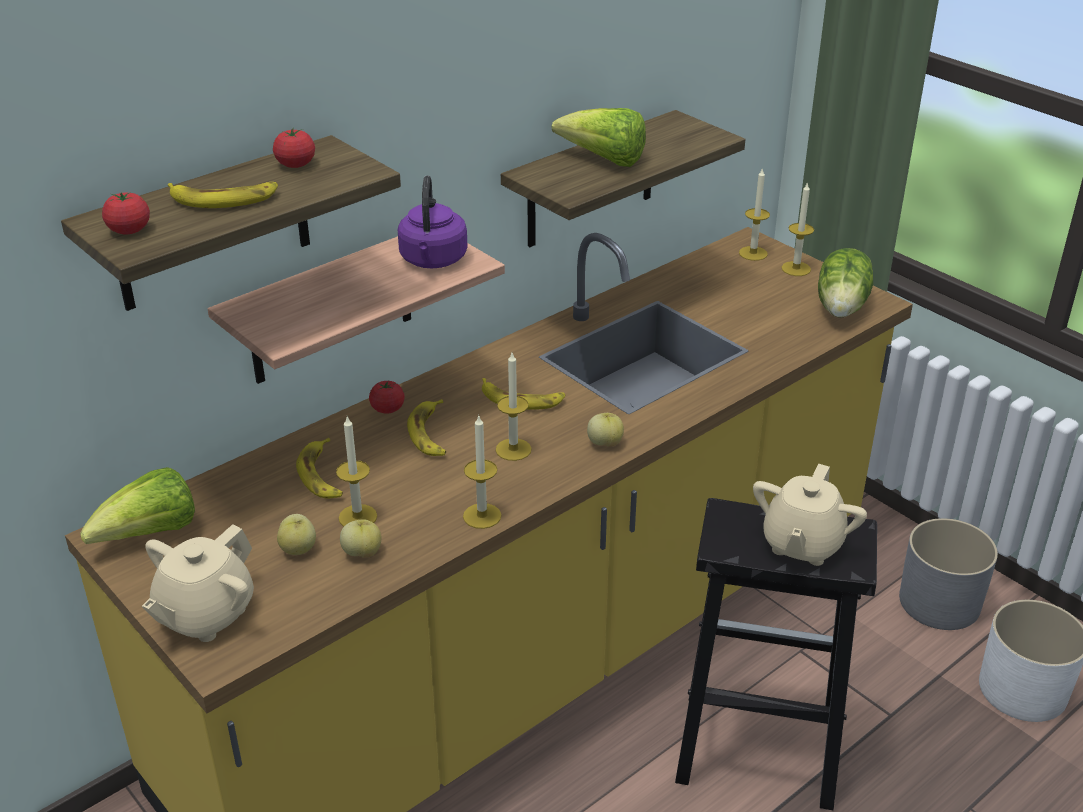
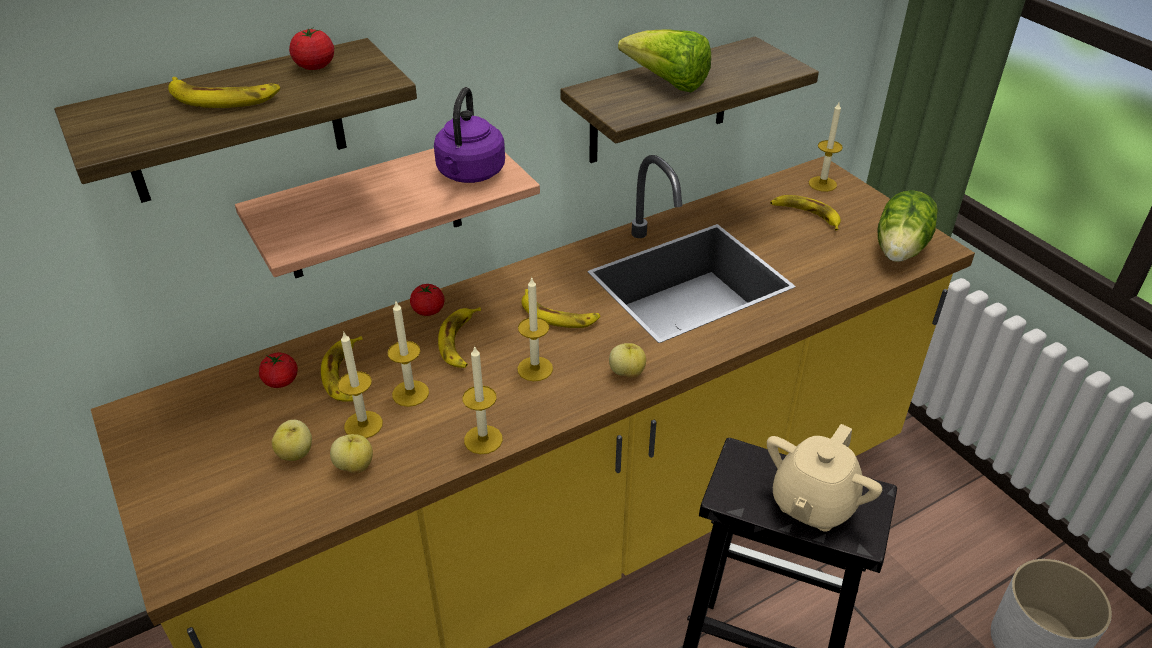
camera: 10 degrees right, 5 degrees up
lettuce [80,467,195,544] -> none
tomato [102,192,150,234] -> tomato moved to [259,353,298,388]
beige teapot [142,524,254,642] -> none
candle [781,182,814,276] -> candle moved to [388,300,429,407]
grey planter [899,518,998,630] -> none
none -> banana [770,195,841,231]

